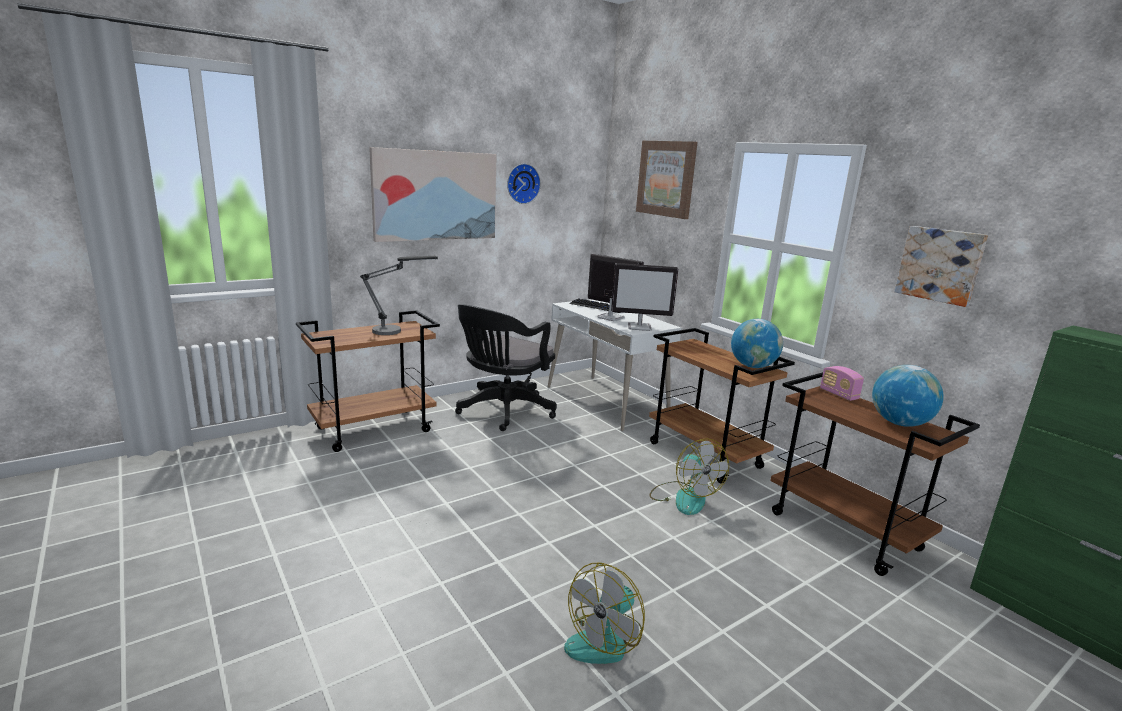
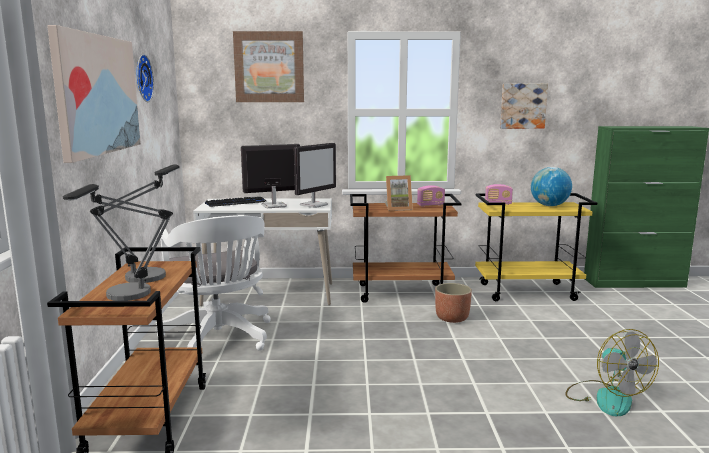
camera: 55 degrees left, 5 degrees down
black office chair [455,304,557,431] -> white office chair [156,215,271,351]
fan [649,438,729,515] -> planter [435,283,472,323]
globe [731,319,783,368] -> radio [417,185,445,206]
brown cart [770,372,980,576] -> yellow cart [475,193,597,301]
none -> table lamp [63,184,173,301]
none -> picture frame [385,175,413,211]

